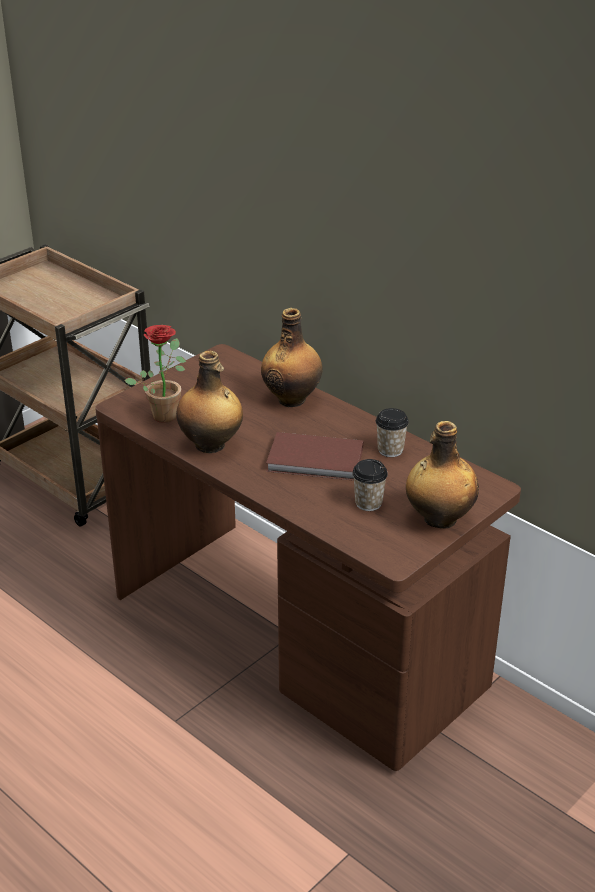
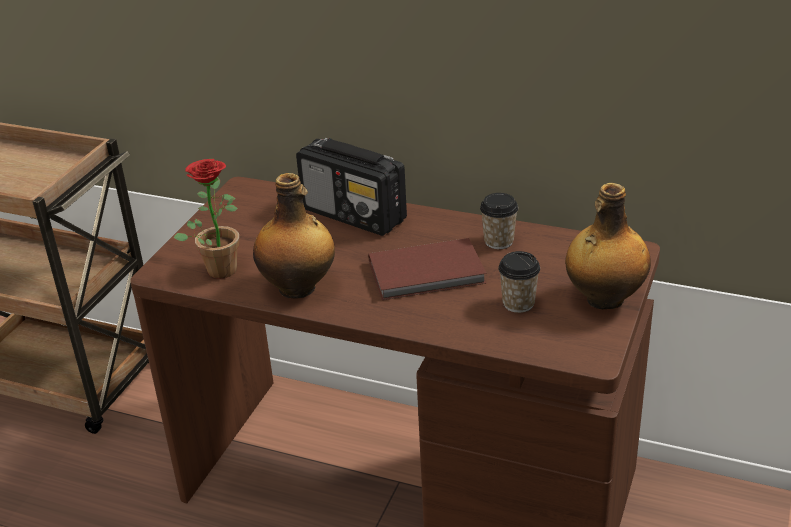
camera: 20 degrees left, 0 degrees up
bottle [261,308,323,407] -> radio [296,138,407,236]

